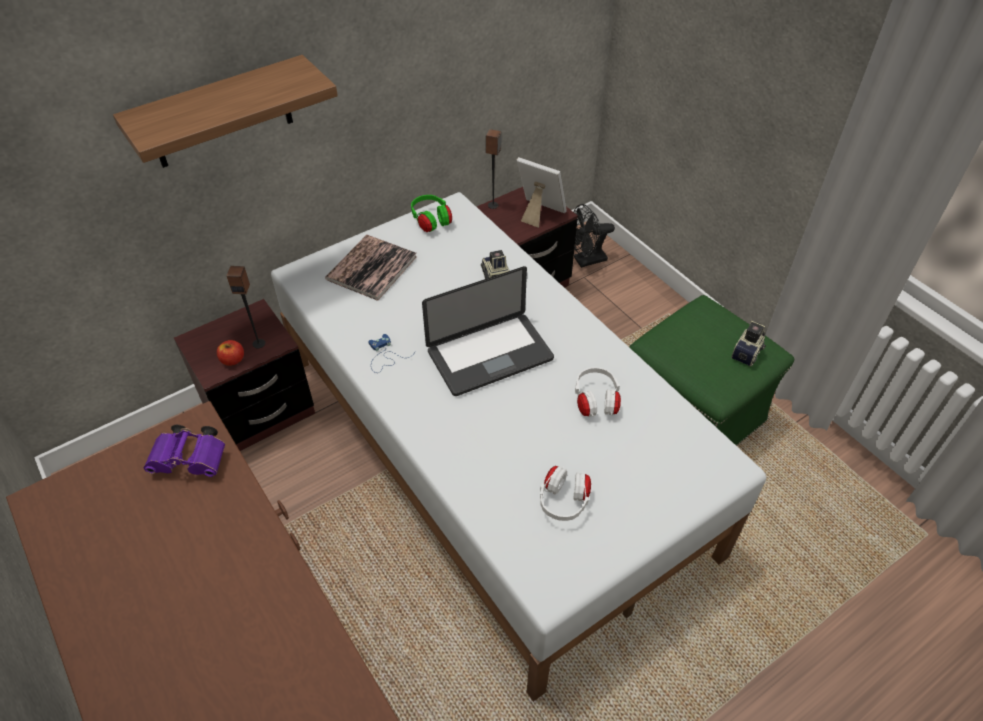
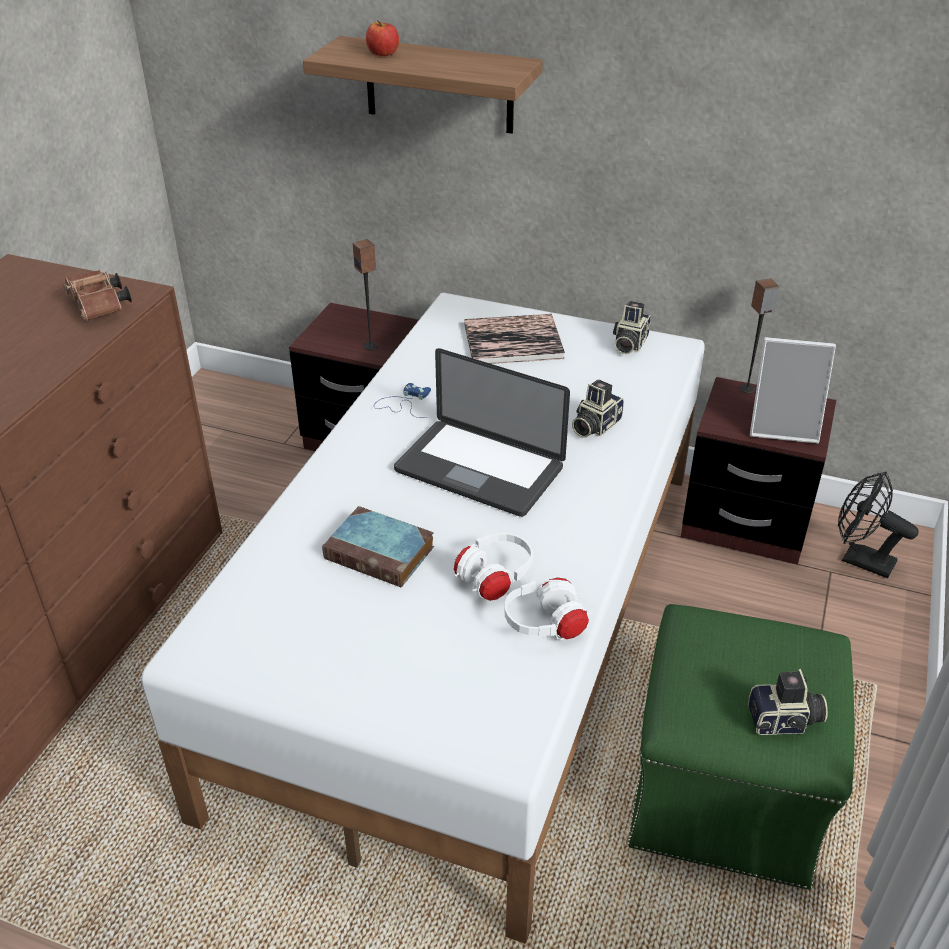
camera: 55 degrees right, 10 degrees down
purple binoculars [143,425,225,477] -> brown binoculars [63,270,132,321]
apple [217,340,244,366] -> apple moved to [366,20,399,56]
green headphones [411,195,452,232] -> camera [613,301,651,354]
picture frame [517,157,567,228] -> picture frame turned 105 degrees clockwise [750,337,836,444]
white headphones [540,466,591,521] -> white headphones moved to [504,578,591,640]
none -> book [322,506,434,588]

